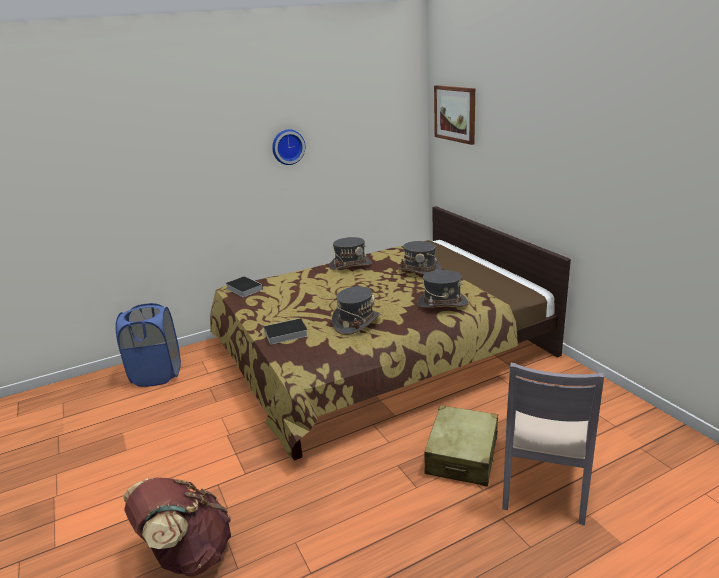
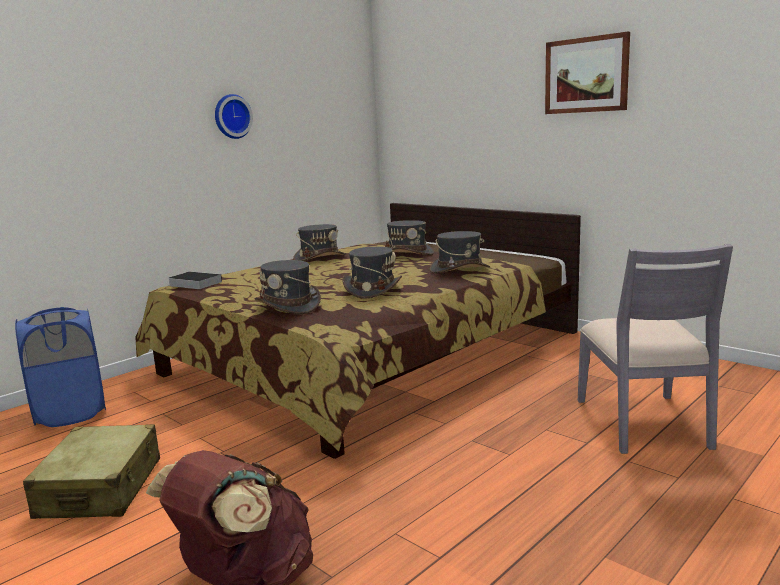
camera: 20 degrees left, 10 degrees down
book [258,318,308,345] -> grey hat [255,260,321,314]
beige suitcase [424,405,498,487] -> beige suitcase moved to [23,424,160,519]
picture [434,85,475,145] -> picture moved to [545,31,630,114]

